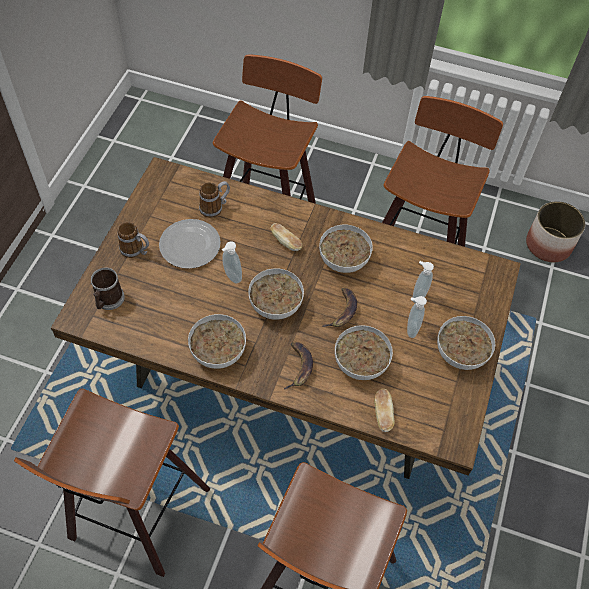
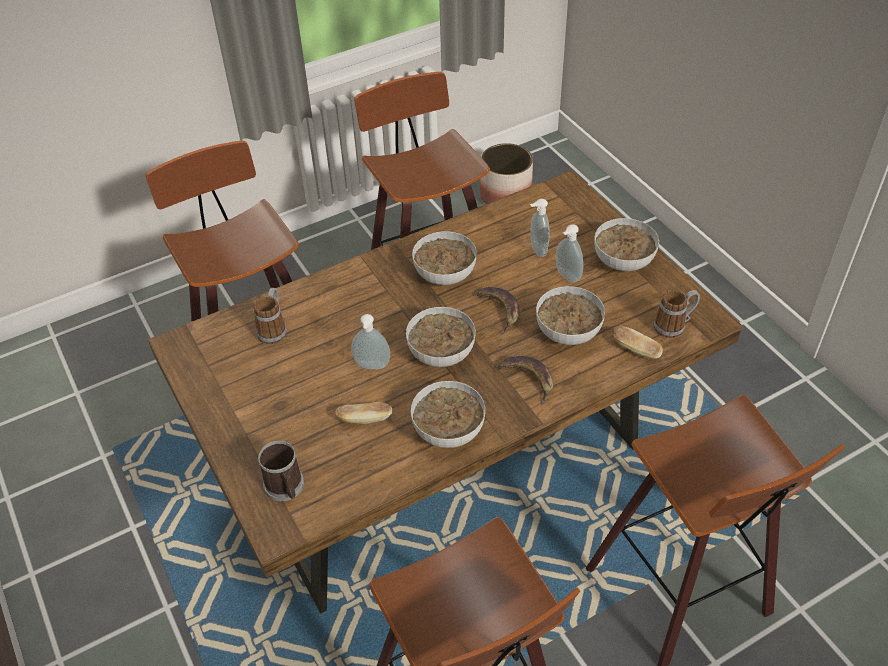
camera: 45 degrees left, 10 degrees down
mug [117,222,149,258] -> mug moved to [654,290,700,338]
plate [159,219,221,269] -> none
bread [271,223,302,251] -> bread moved to [336,402,392,424]

